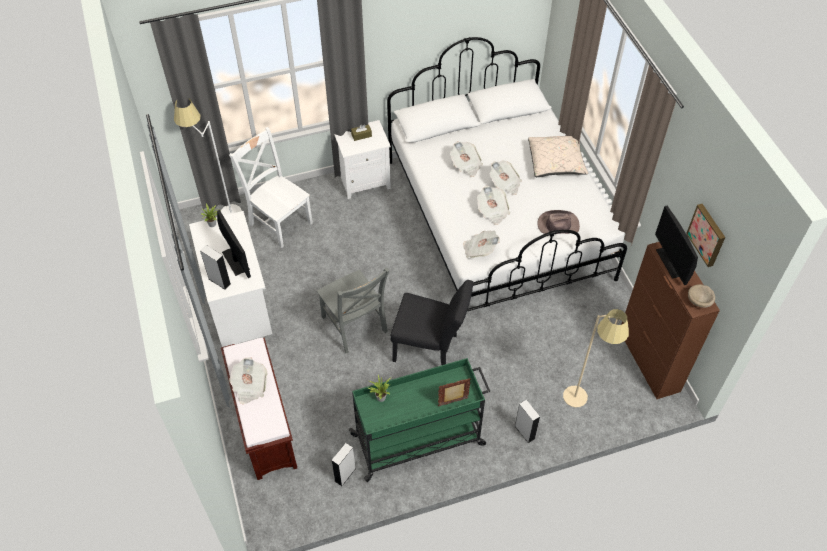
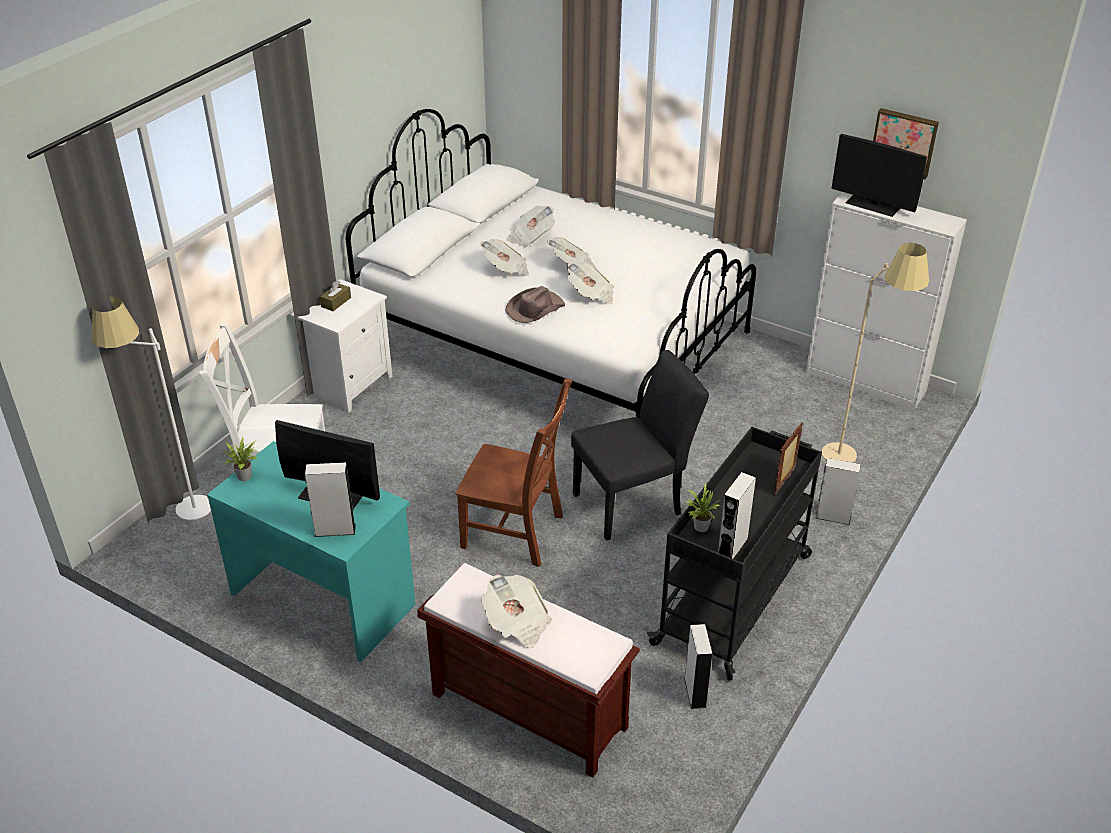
camera: 40 degrees left, 15 degrees down
white desk [189,211,272,347] -> turquoise desk [207,441,416,662]
grey chair [317,267,390,353] -> brown chair [455,379,572,567]
green cart [349,358,490,482] -> black cart [647,427,822,681]
newspaper [463,231,500,258] -> newspaper moved to [507,206,555,247]
beige pillow [528,136,588,177] -> none
brown hat [538,210,580,234] -> brown hat moved to [505,286,565,323]
brown cabinet [621,242,720,399] -> white cabinet [806,192,967,410]
beige bowl [688,284,715,308] -> none
none -> grey speaker [718,472,756,559]

